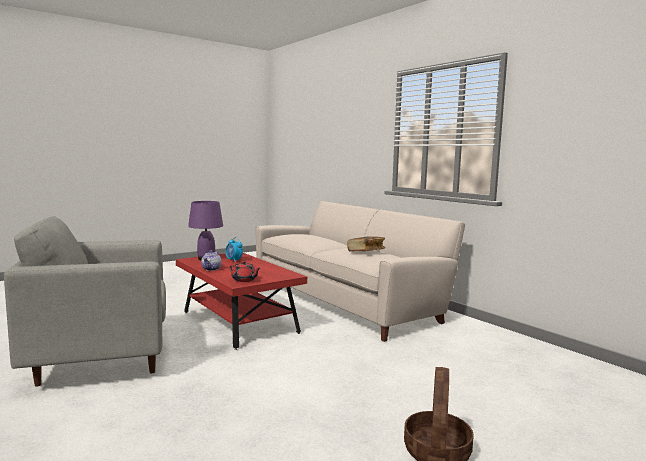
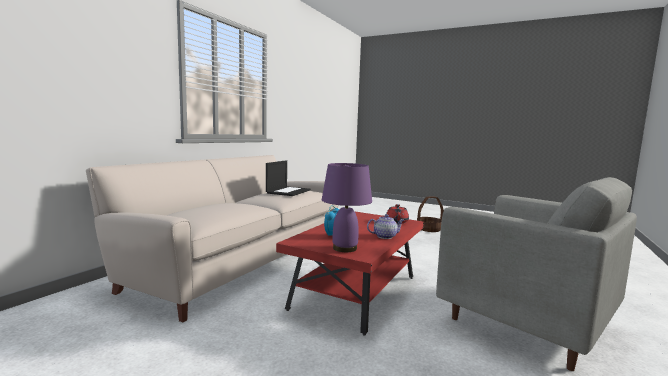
camera: 115 degrees left, 0 degrees up
book [347,236,385,251] -> laptop [266,160,311,196]

